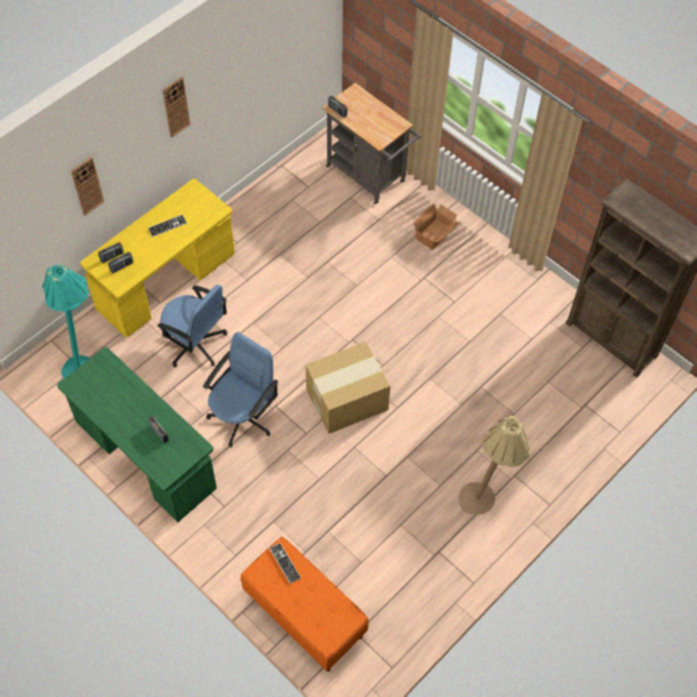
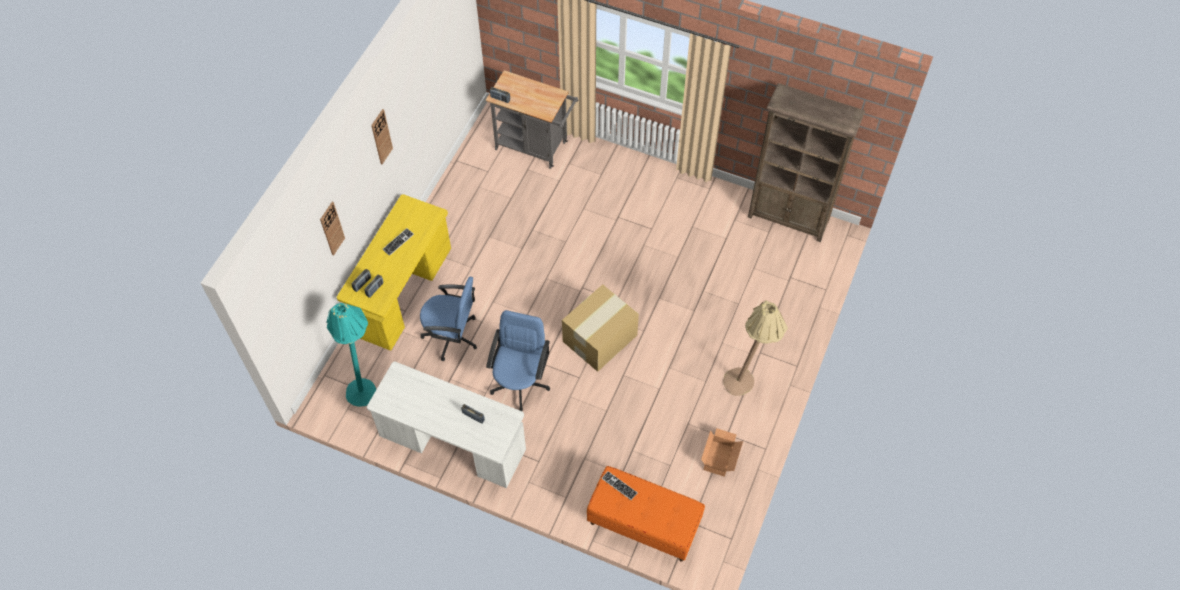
camera: 20 degrees left, 0 degrees up
green desk [57,347,217,522] -> white desk [367,362,526,488]
cardboard box [414,203,459,250] -> cardboard box moved to [701,428,743,477]

